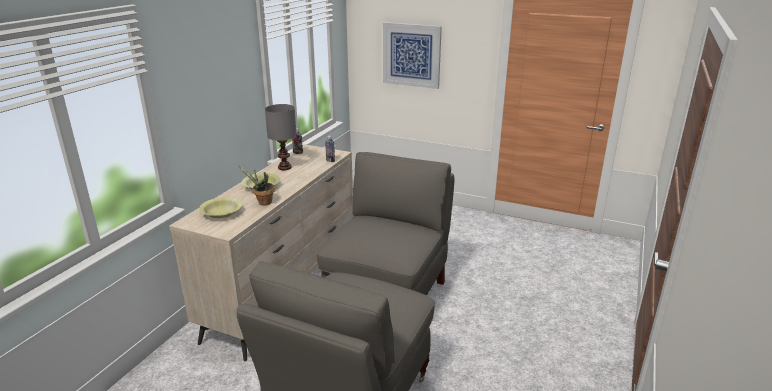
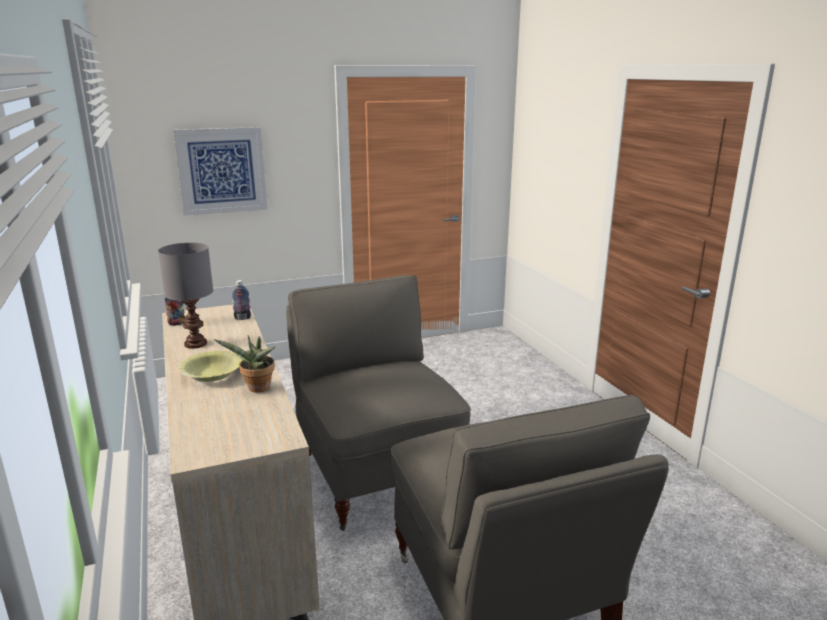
camera: 45 degrees left, 5 degrees down
yellow bowl [199,197,242,218] -> none

